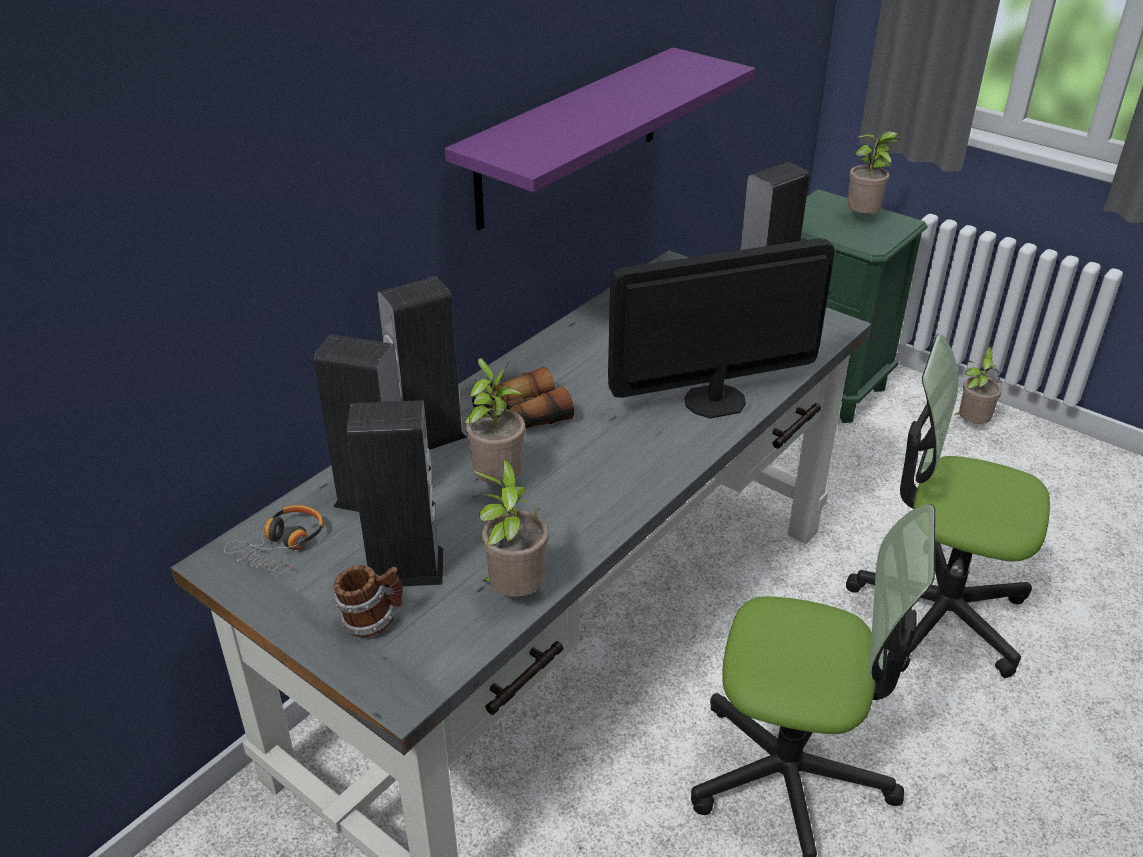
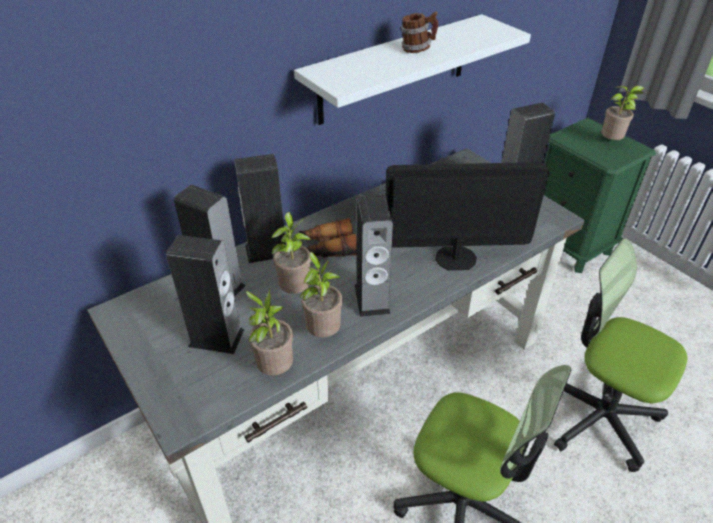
camera: 15 degrees right, 5 degrees up
headphones [224,505,324,571] -> none
mug [334,565,403,638] -> mug moved to [401,11,438,53]
purple shelf [445,47,755,230] -> white shelf [294,14,531,125]
potted plant [953,346,1002,424] -> potted plant moved to [299,252,342,337]
none -> speaker [355,194,393,317]

